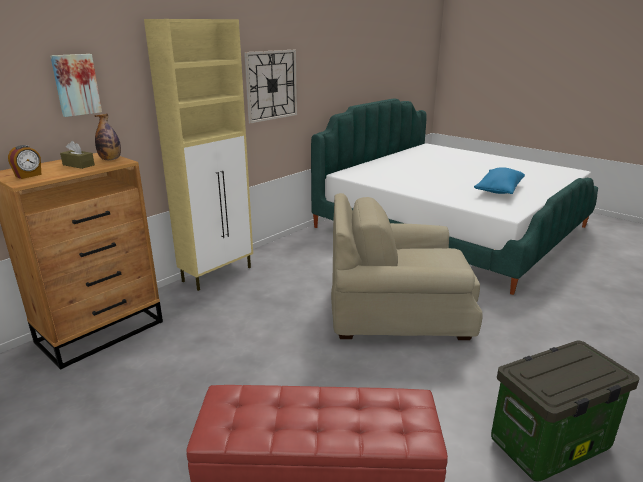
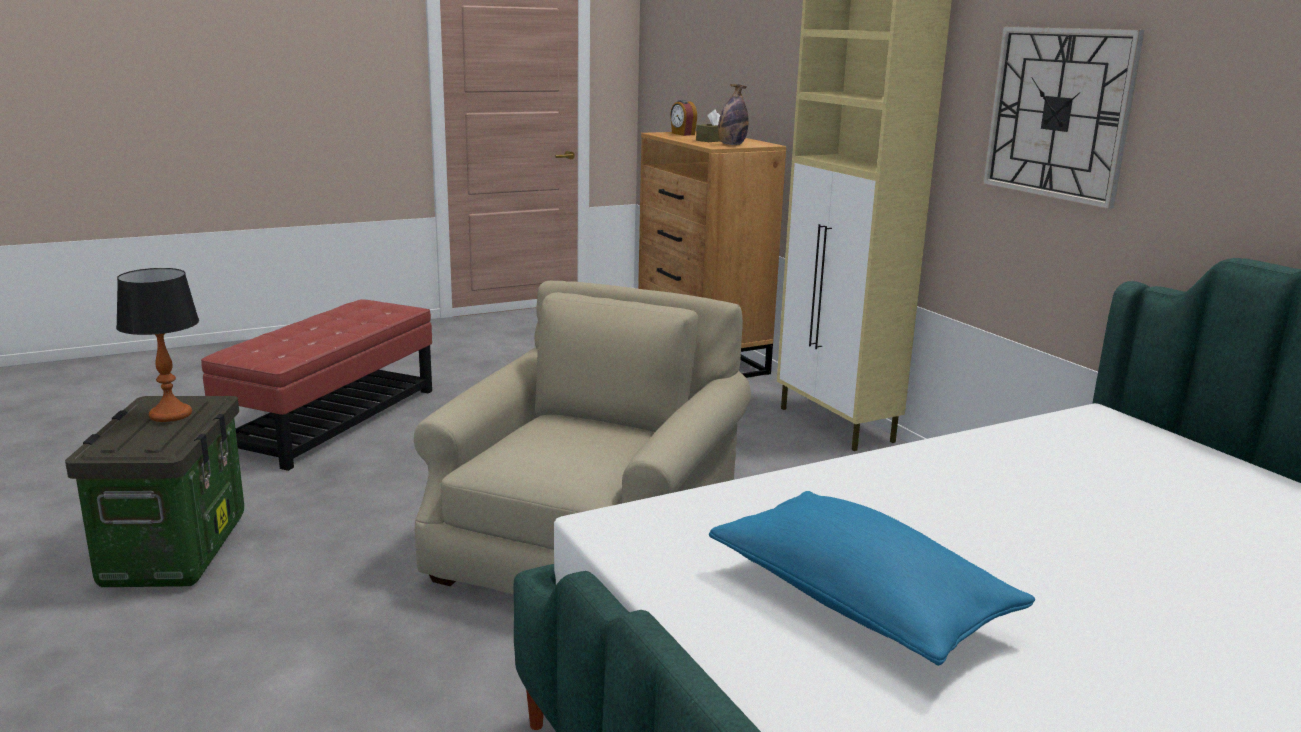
camera: 110 degrees right, 5 degrees down
picture [50,54,102,117] -> none
none -> table lamp [116,268,199,422]

